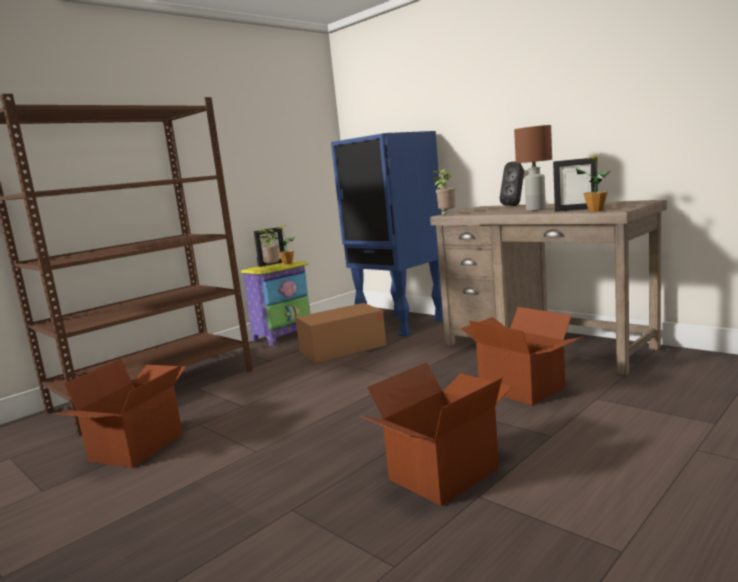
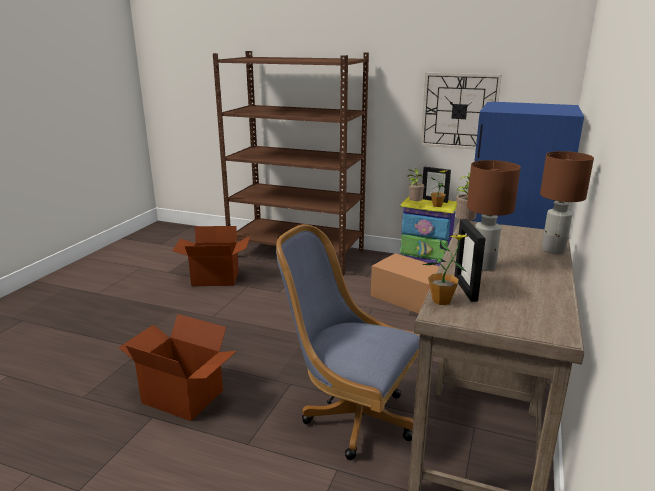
camera: 65 degrees right, 10 degrees up
cardboard box [461,307,584,405] -> blue office chair [276,224,420,460]
black speaker [500,161,524,206] -> brown table lamp [540,151,594,254]
none -> wall clock [421,73,502,150]

